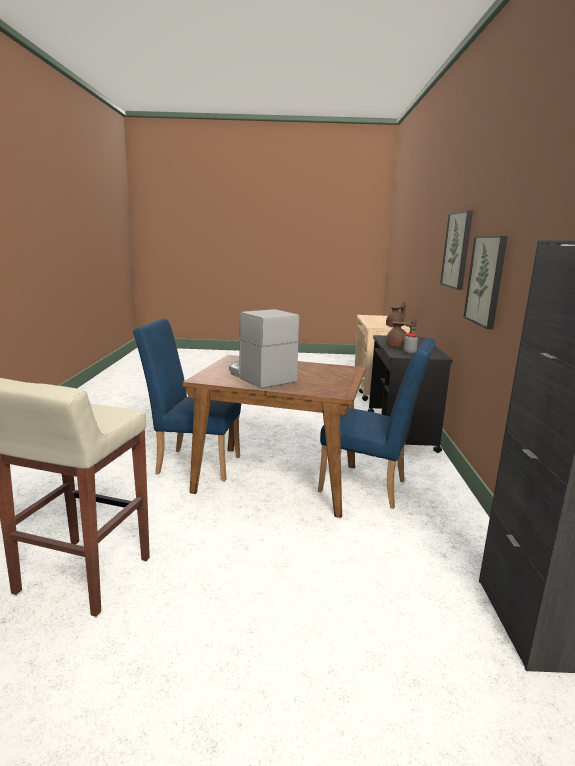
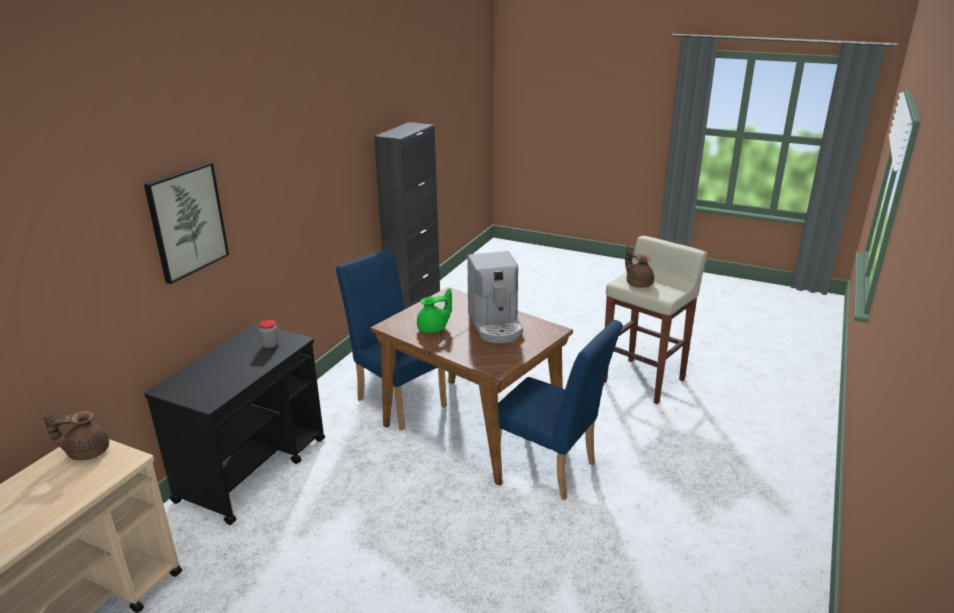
camera: 155 degrees left, 10 degrees up
brown teapot [386,318,417,348] -> brown teapot moved to [625,245,654,288]
picture [463,236,508,329] -> none
none -> green teapot [417,288,452,333]

